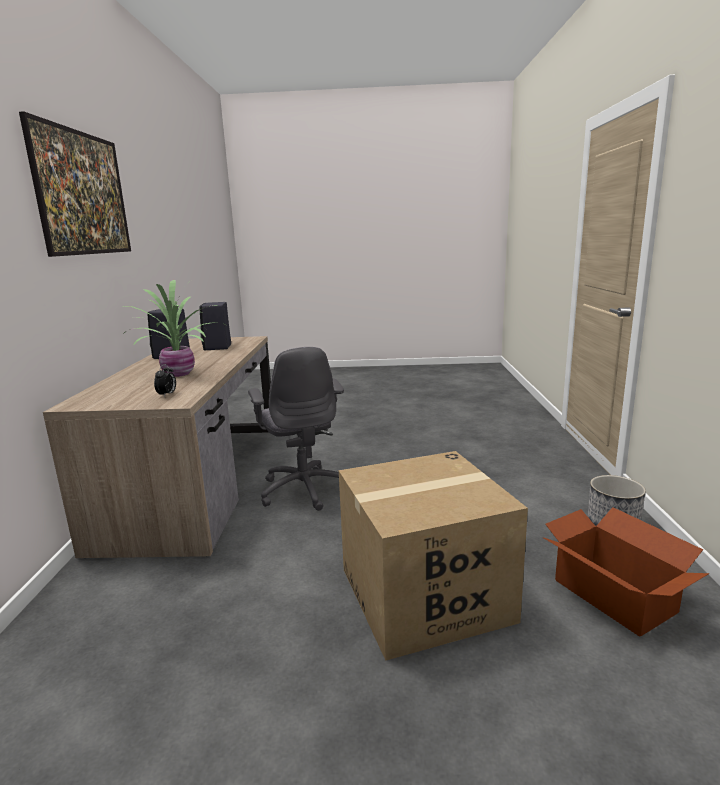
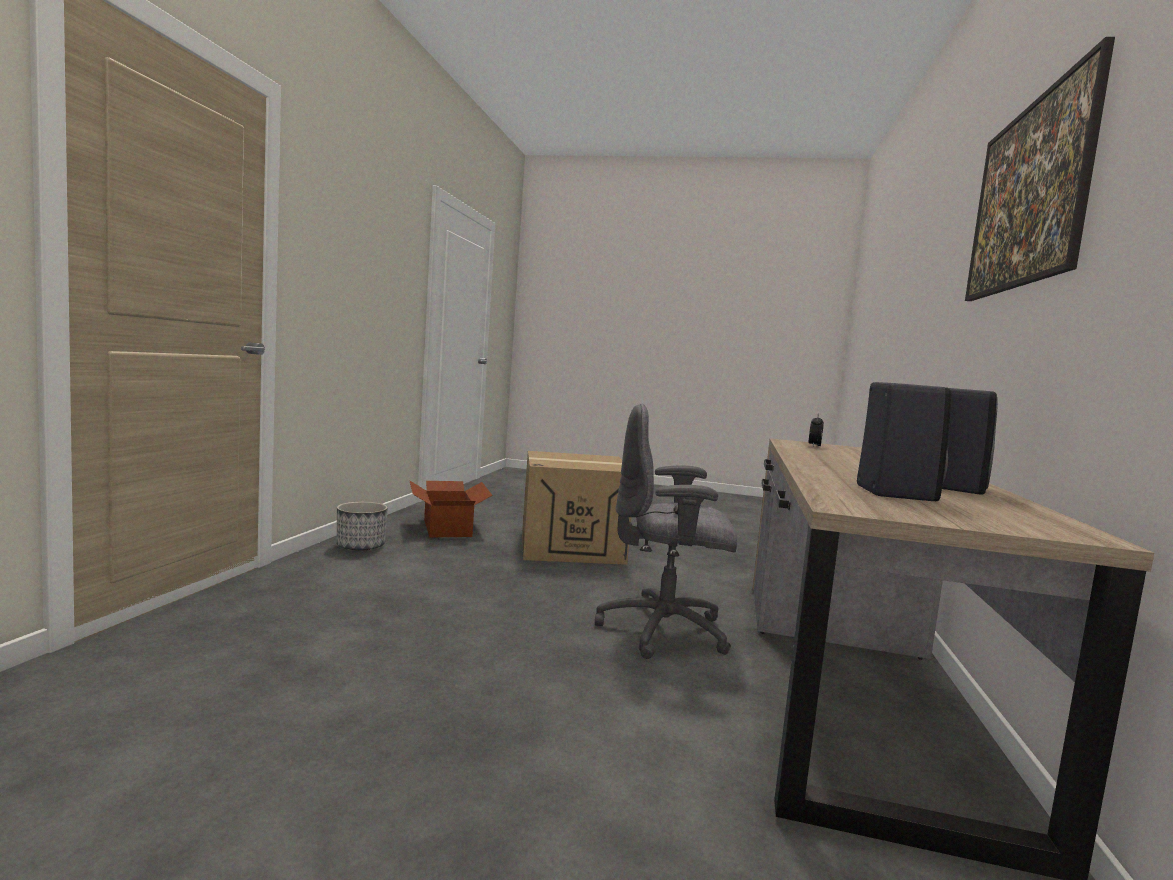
camera: 170 degrees left, 10 degrees down
potted plant [122,280,217,377] -> none
grey office chair [248,347,344,511] -> grey office chair turned 75 degrees counterclockwise [595,404,737,659]

